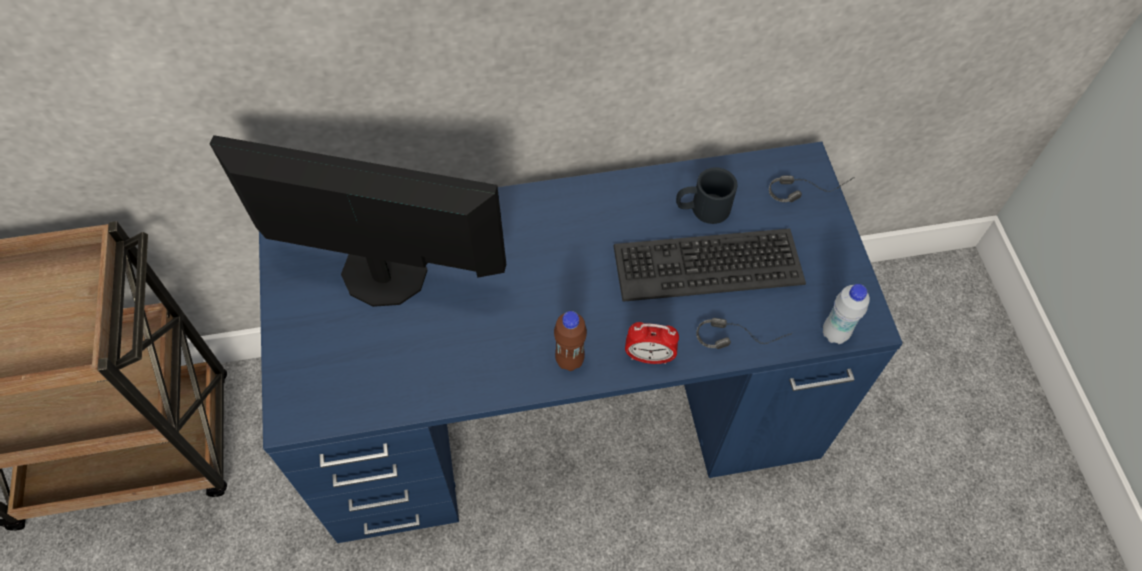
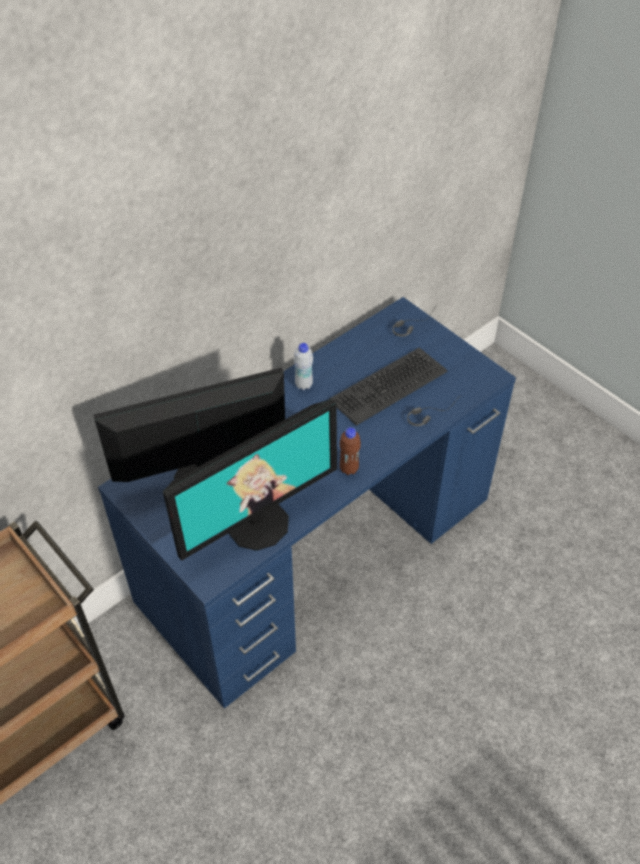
camera: 30 degrees left, 10 degrees down
alarm clock [625,322,679,364] -> none
black mug [676,167,738,224] -> none
white bottle [823,284,870,344] -> white bottle moved to [294,343,313,390]
none -> monitor [163,399,337,561]

